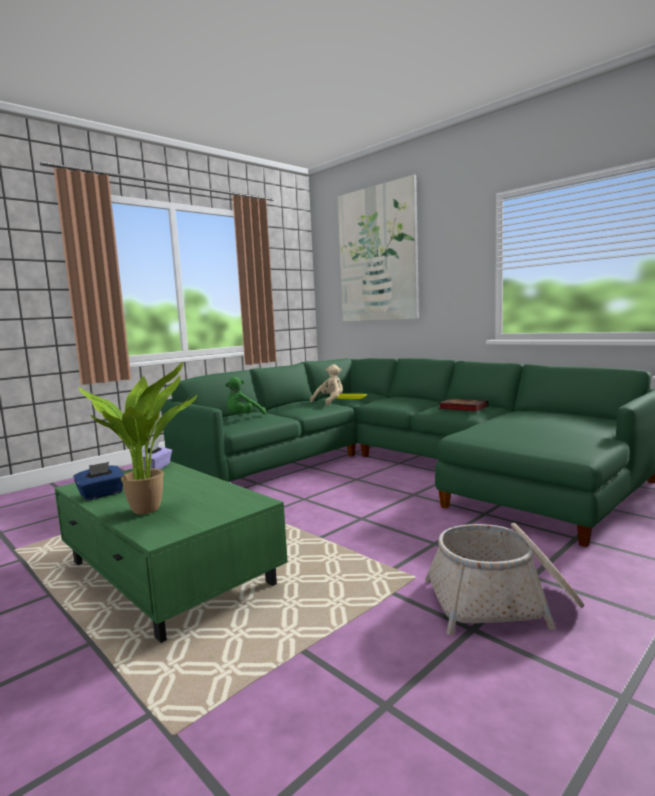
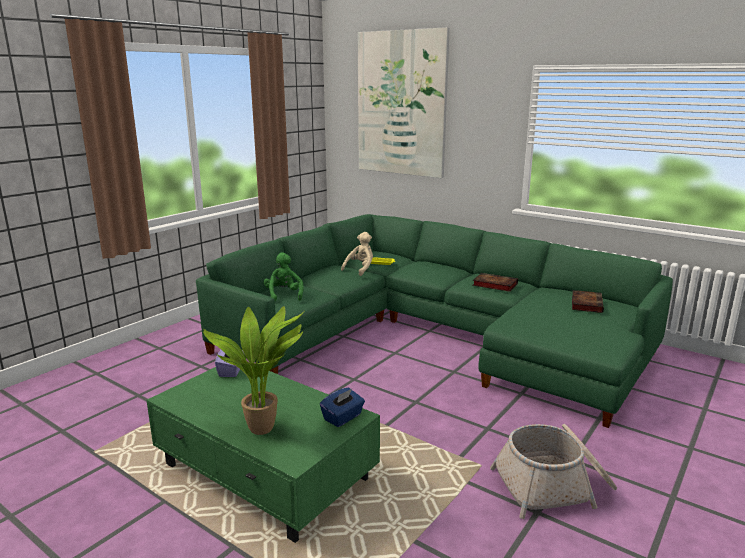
camera: 10 degrees left, 10 degrees up
blue tissue box [73,462,124,500] -> blue tissue box moved to [320,388,365,427]
green plush toy [225,377,266,415] -> green plush toy turned 135 degrees clockwise [264,253,304,301]
none -> book [572,290,604,313]

